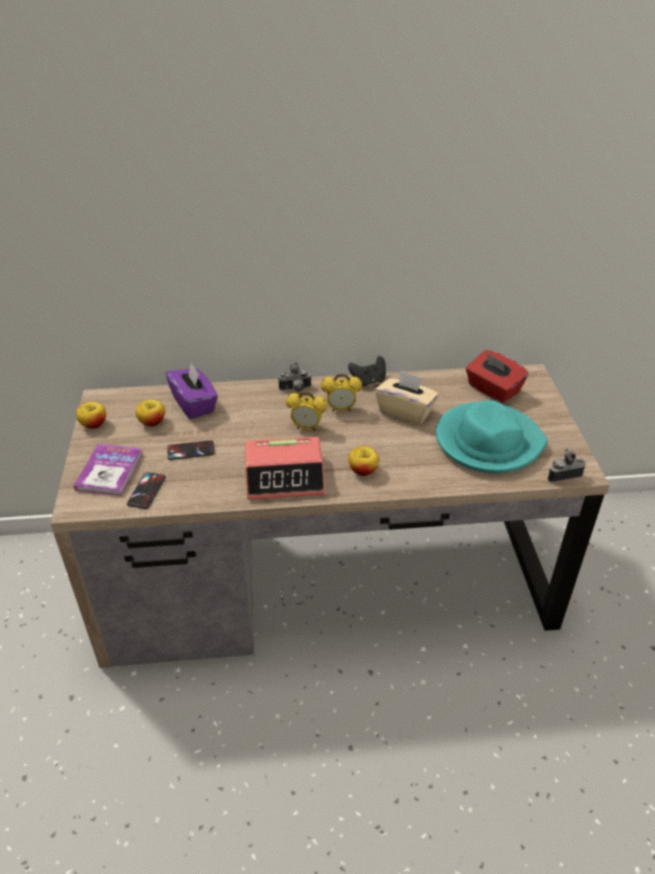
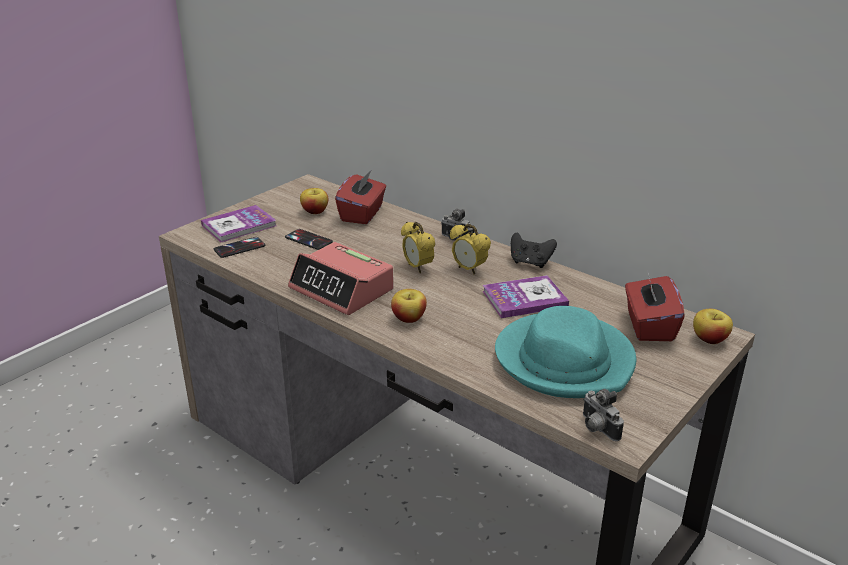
camera: 45 degrees right, 10 degrees down
apple [76,402,106,429] -> apple moved to [693,309,733,344]
purple tissue box [166,362,218,419] -> red tissue box [335,171,386,224]
beige tissue box [375,371,439,425] -> book [482,275,569,318]
camera [548,449,586,483] -> camera turned 150 degrees counterclockwise [583,389,624,441]

